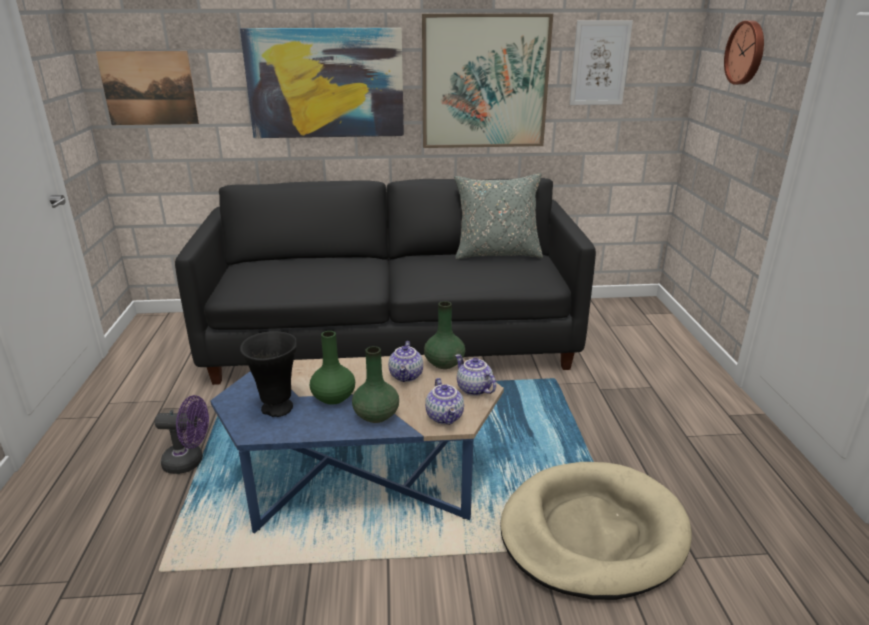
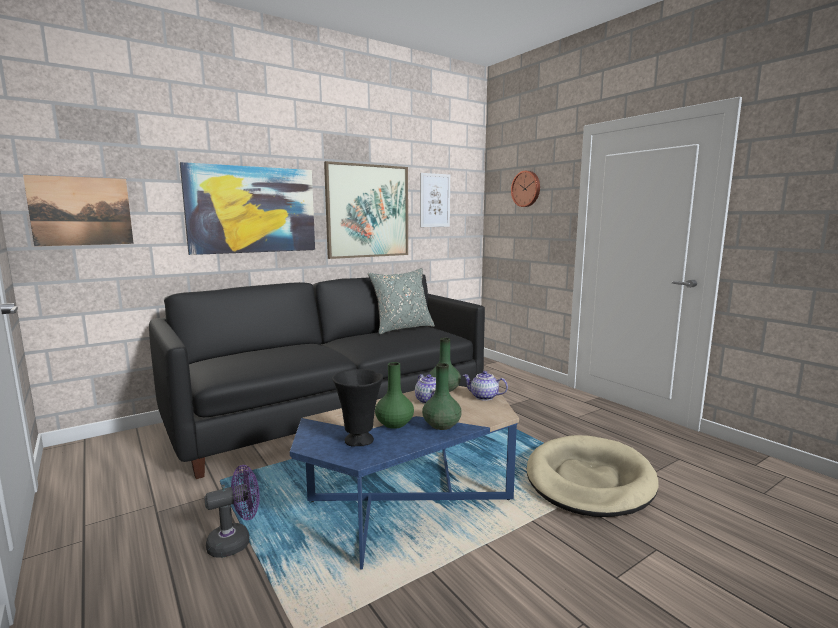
camera: 30 degrees left, 15 degrees down
teapot [425,378,464,425] -> none

